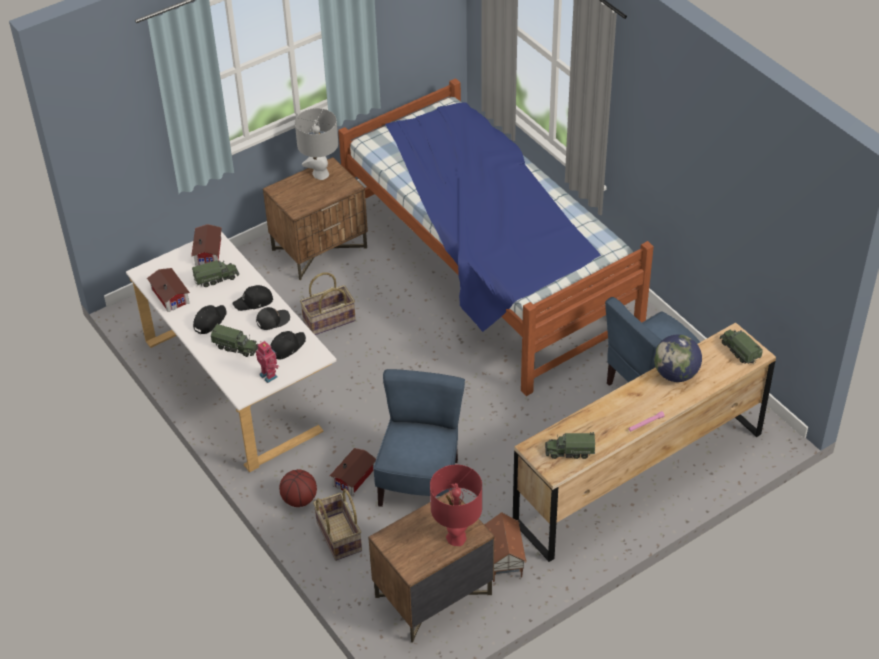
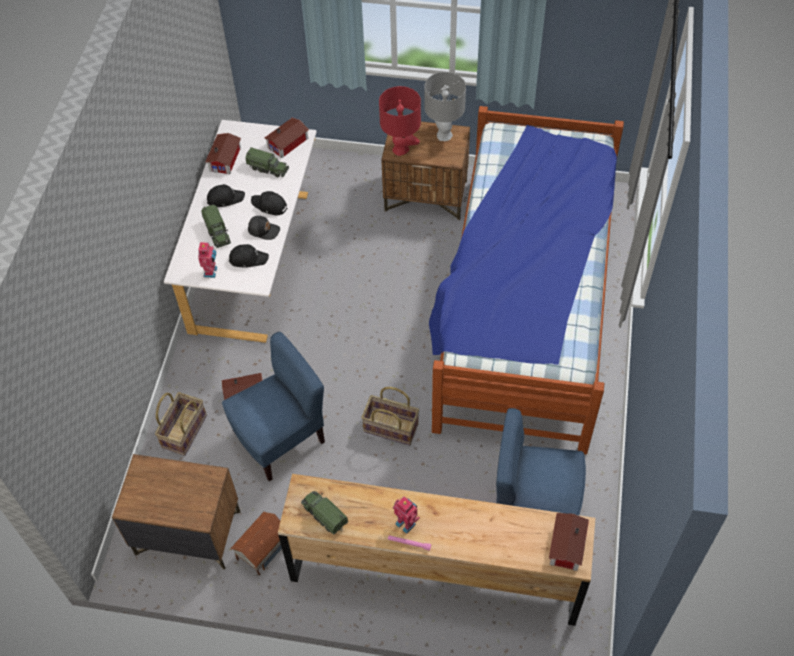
camera: 45 degrees right, 10 degrees up
basketball [279,469,317,507] -> none
basket [300,272,356,335] -> basket moved to [361,387,419,445]
red table lamp [430,465,482,546] -> red table lamp moved to [379,86,421,156]
globe [654,335,702,382] -> none
toy truck [720,330,763,364] -> toy house [549,513,589,571]
none -> toy robot [393,496,420,534]

